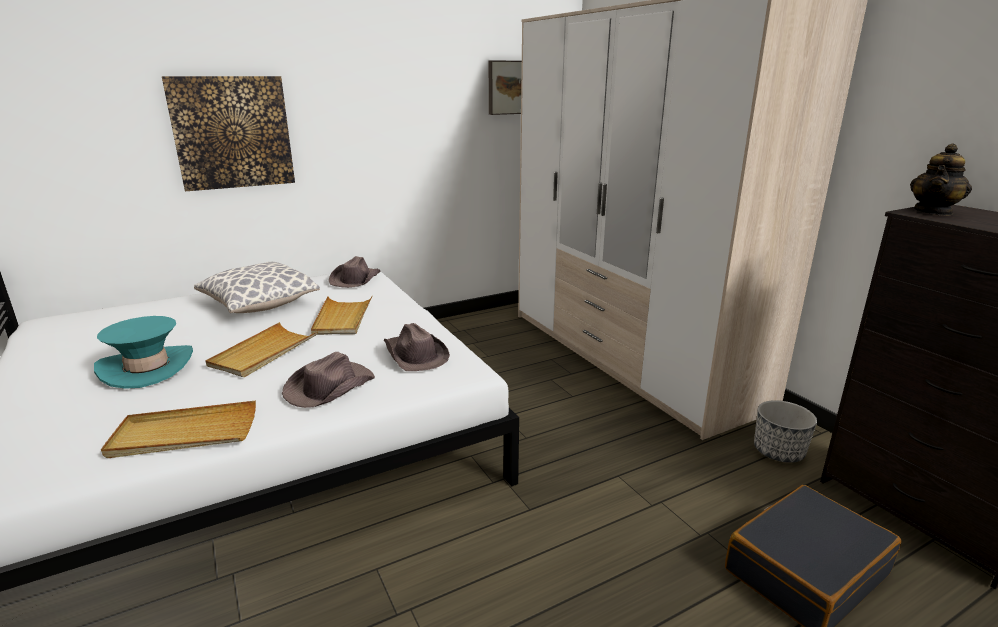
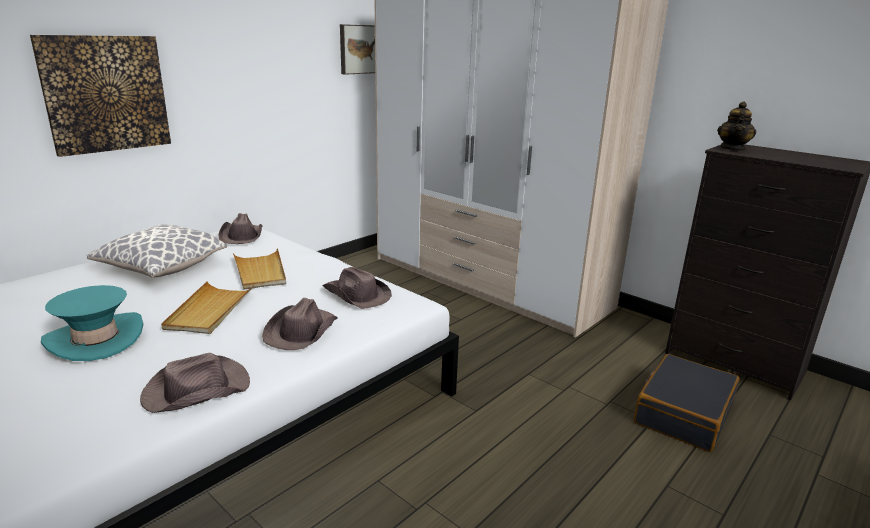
camera: 20 degrees left, 0 degrees up
beige tray [101,401,256,458] -> brown hat [140,353,250,413]
planter [754,400,817,463] -> none

